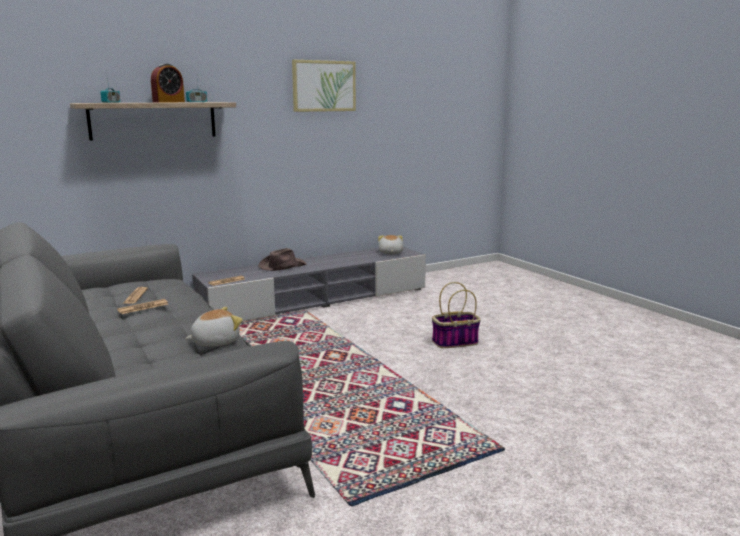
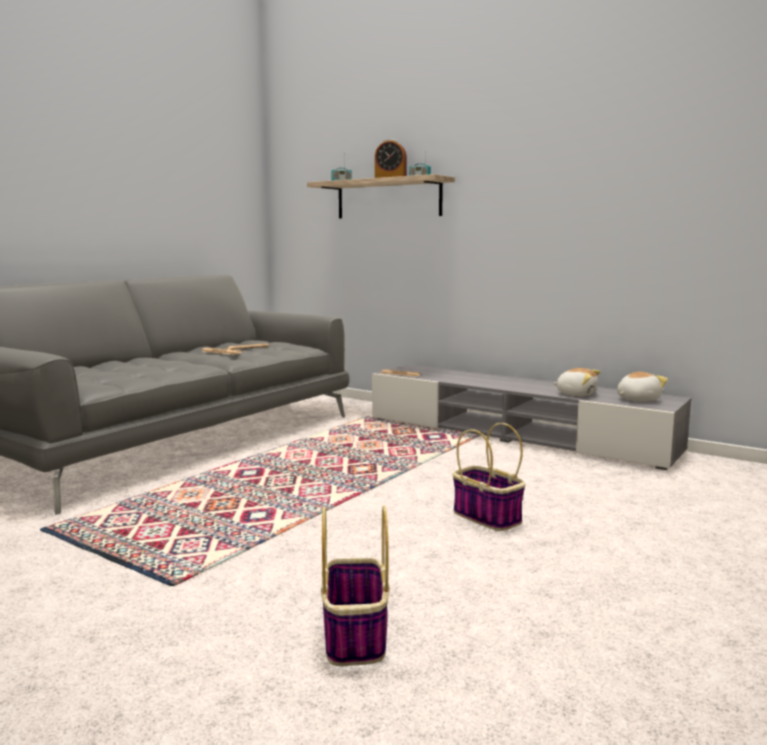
camera: 65 degrees right, 5 degrees down
plush toy [185,307,243,347] -> plush toy moved to [553,368,601,396]
brown hat [258,248,307,271] -> none
picture [292,60,356,112] -> none
none -> basket [321,506,390,666]

